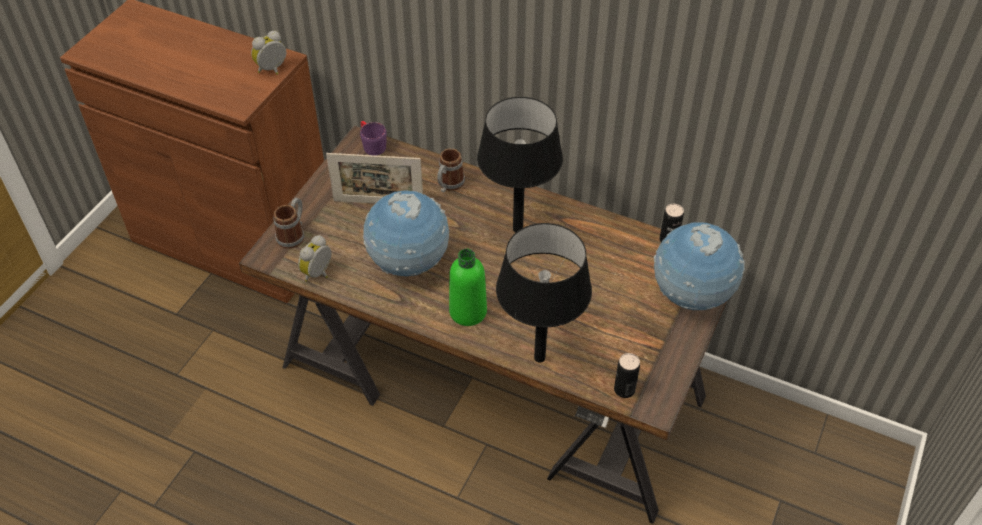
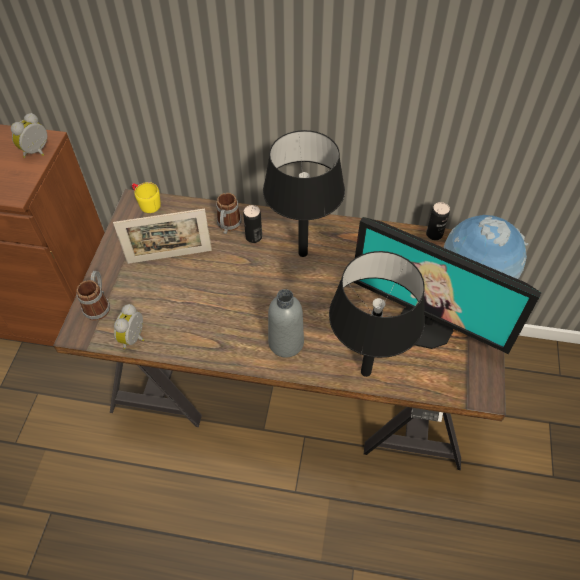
camera: 15 degrees left, 5 degrees up
purple mug [360,121,387,156] -> yellow mug [132,182,161,213]
globe [363,190,449,276] -> none
green bottle [449,249,487,326] -> grey bottle [268,289,304,358]
can [614,353,640,398] -> can moved to [243,205,262,243]
none -> monitor [353,217,541,354]

